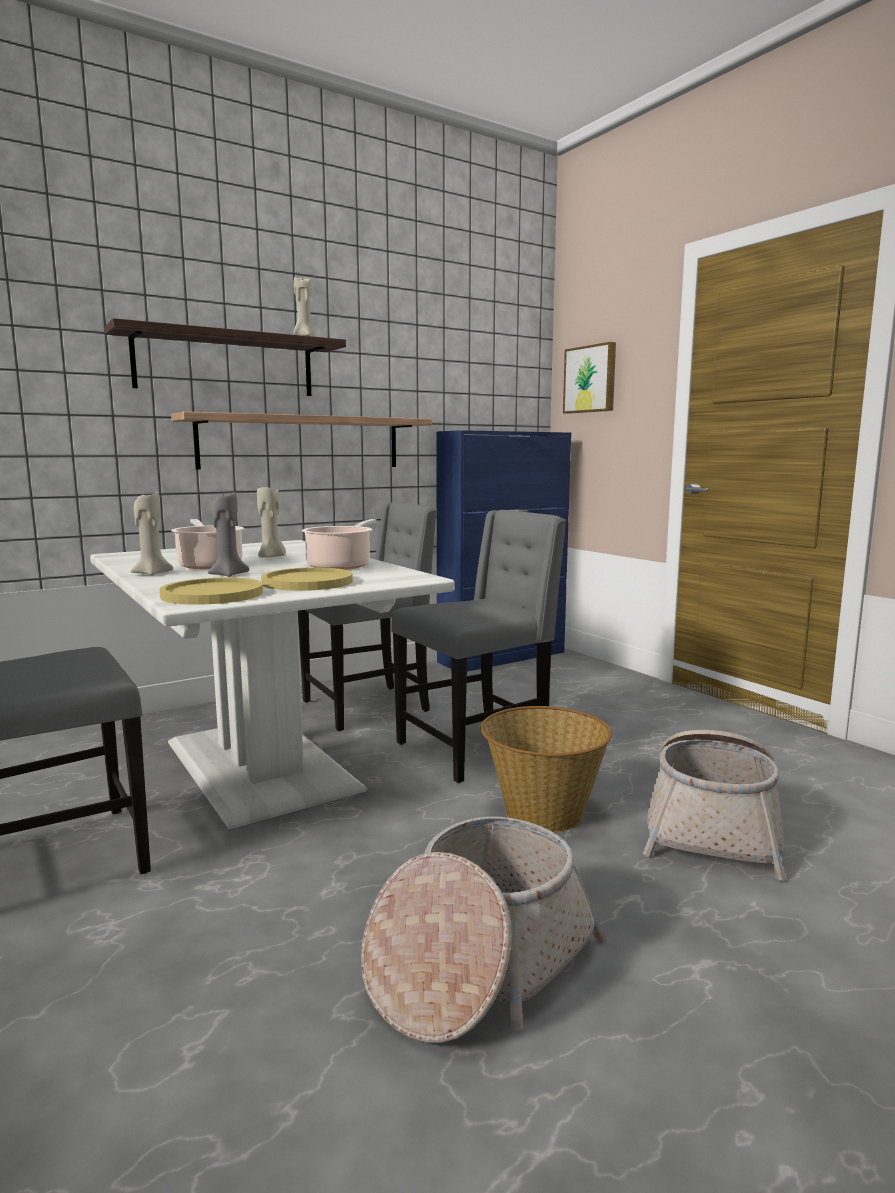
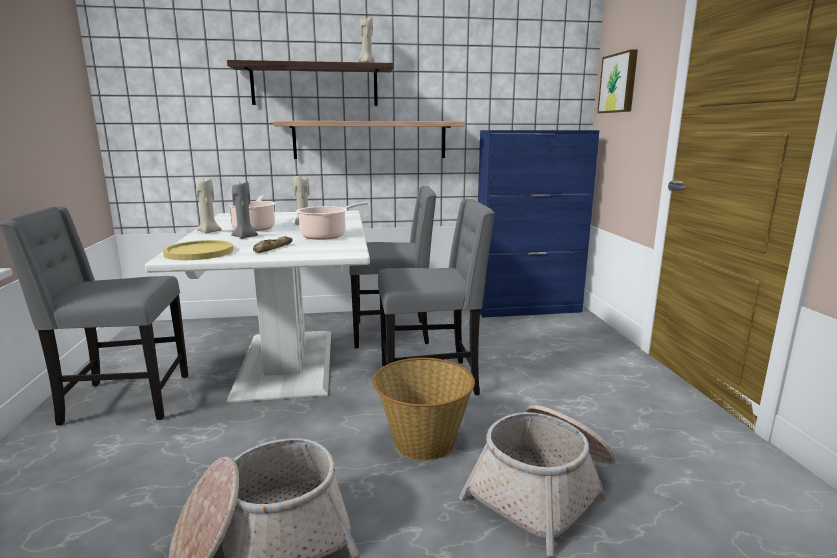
camera: 25 degrees right, 5 degrees up
yellow plate [261,567,353,591] -> bread [253,236,293,253]

